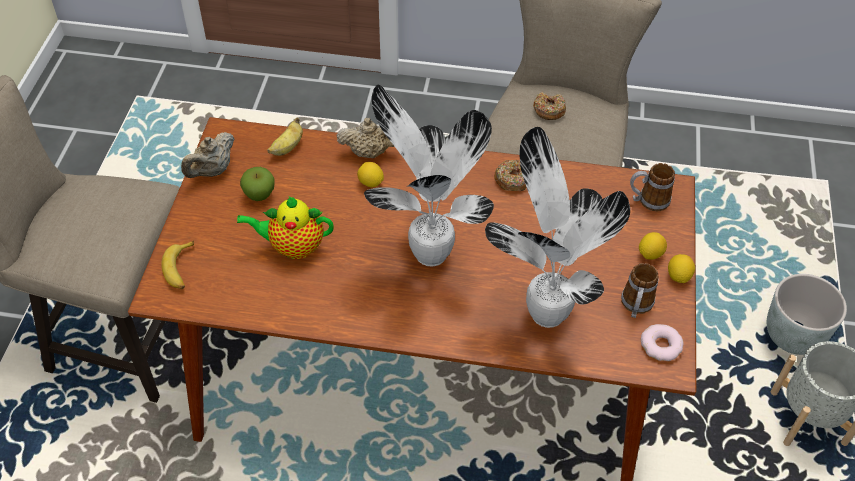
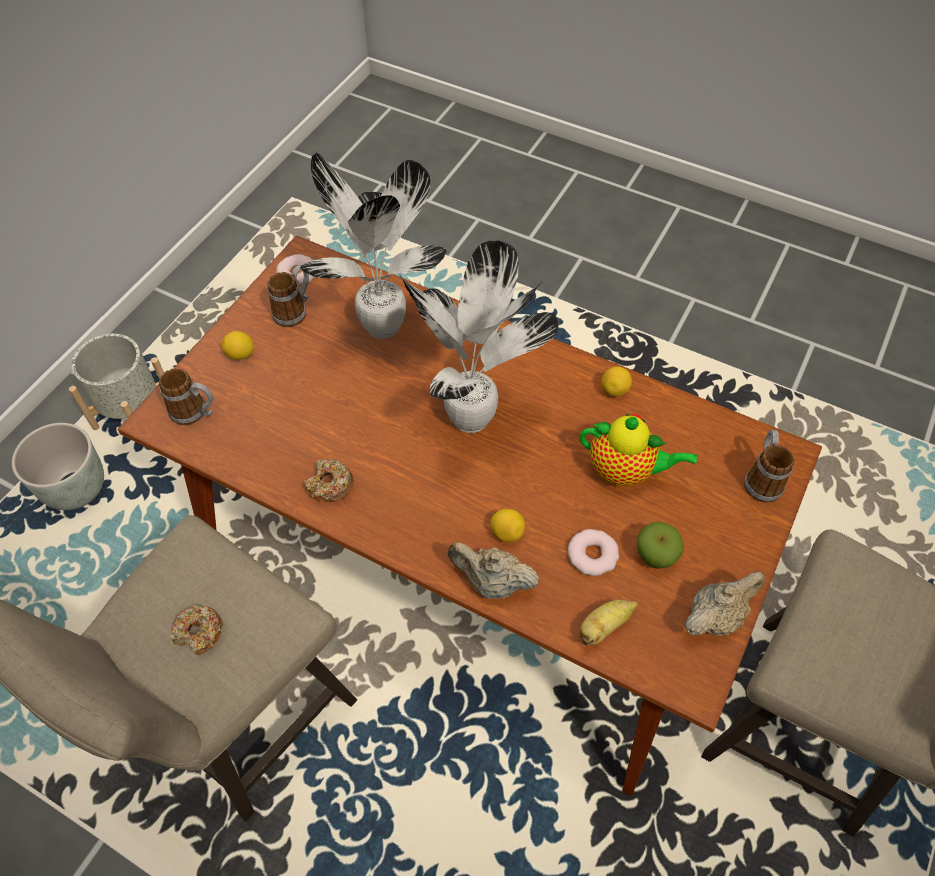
camera: 160 degrees left, 5 degrees up
banana [161,241,194,289] -> mug [744,430,795,503]
lemon [668,254,695,283] -> lemon moved to [602,366,632,396]
none -> donut [568,529,619,576]

